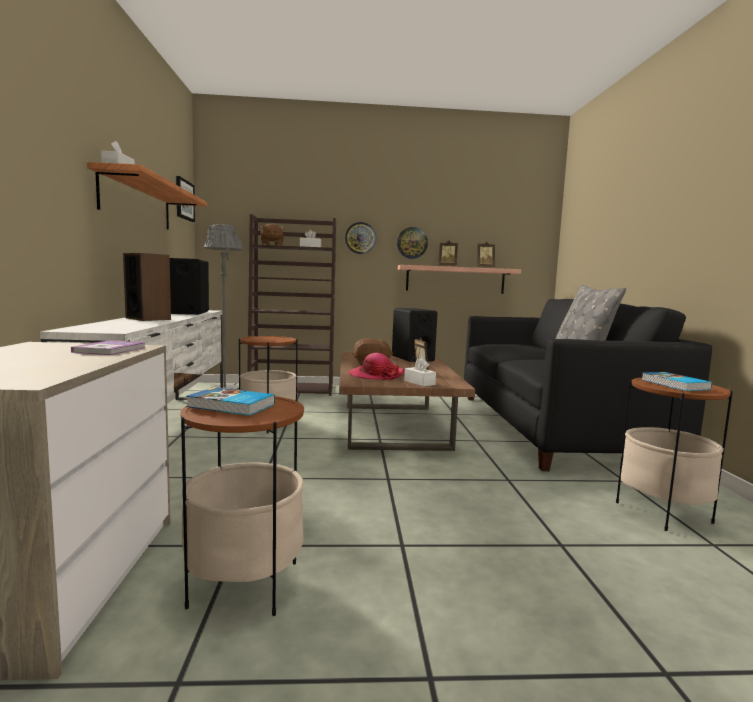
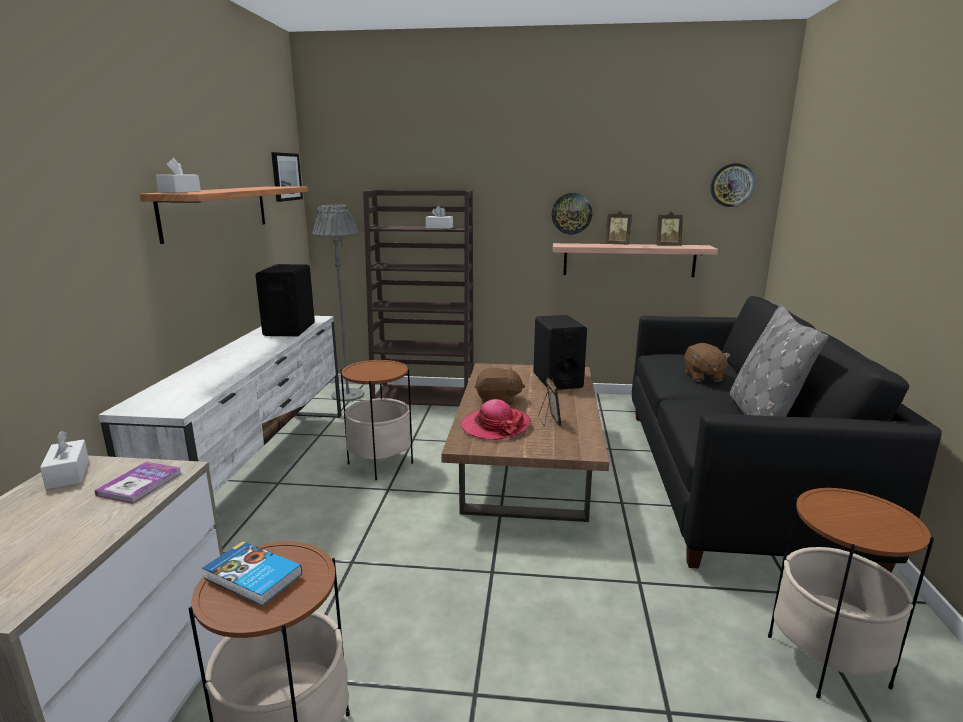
camera: 10 degrees right, 10 degrees up
speaker [123,253,171,321] -> none
brown plush toy [259,224,285,246] -> brown plush toy moved to [684,343,731,382]
wall clock [345,222,376,254] -> wall clock moved to [710,163,755,207]
white tissue box [404,357,436,387] -> white tissue box moved to [40,431,89,490]
book [642,372,712,391] -> none

